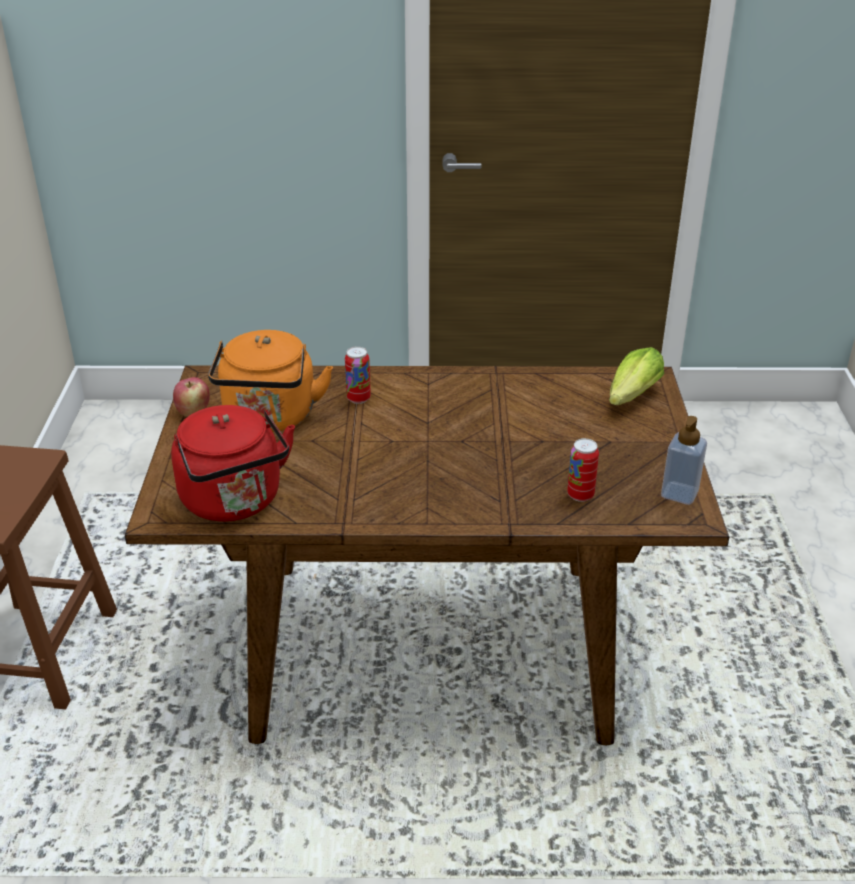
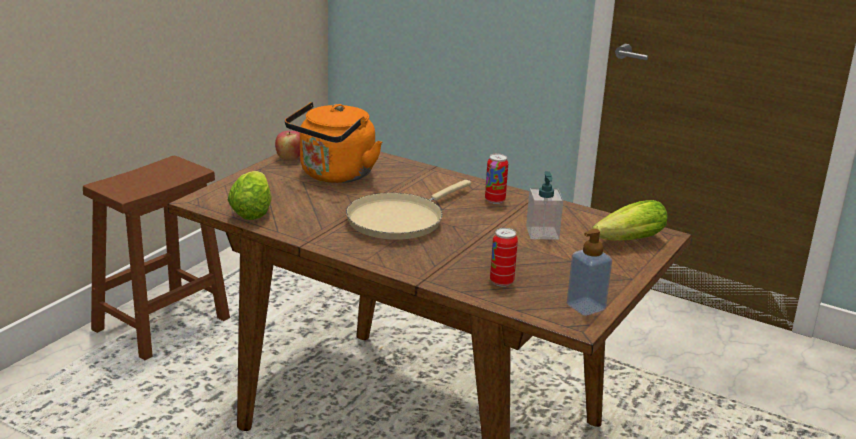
camera: 30 degrees right, 10 degrees down
red kettle [171,405,295,522] -> lettuce [228,171,272,220]
can [345,346,371,404] -> can moved to [485,154,508,204]
none -> beige frying pan [346,180,471,240]
none -> soap dispenser [526,171,563,239]

